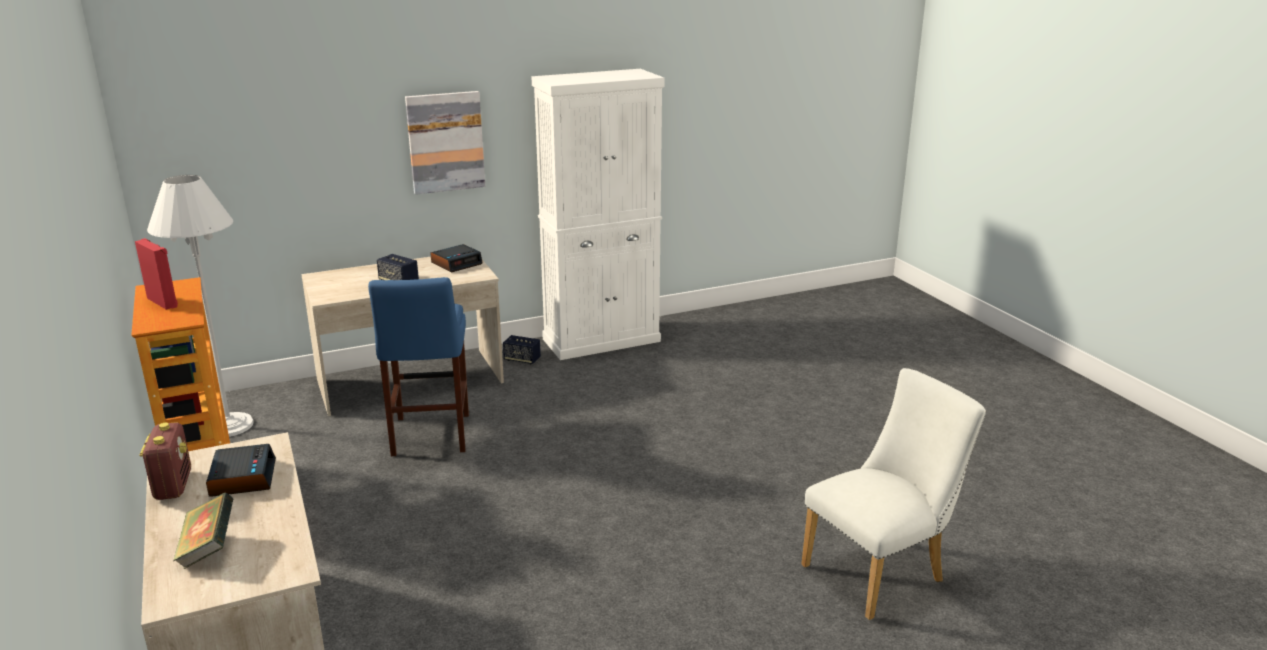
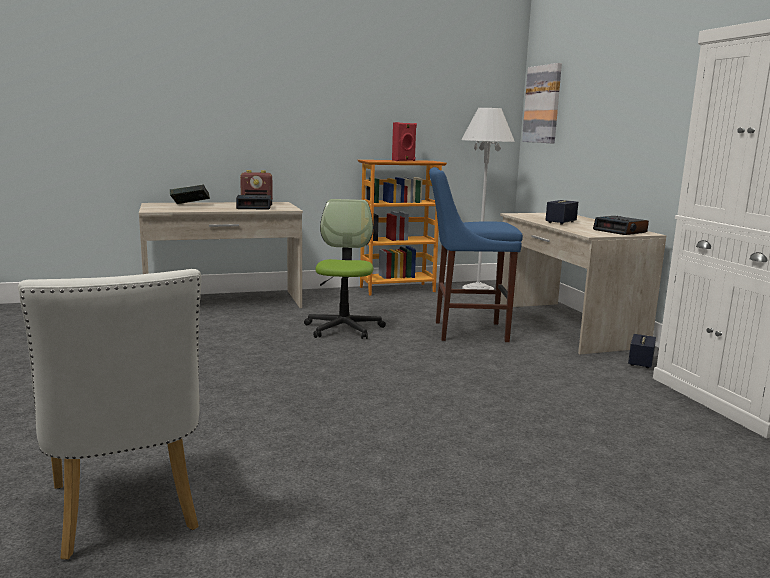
camera: 95 degrees right, 10 degrees down
picture [405,91,485,195] -> picture moved to [522,63,562,143]
none -> office chair [304,199,386,339]

